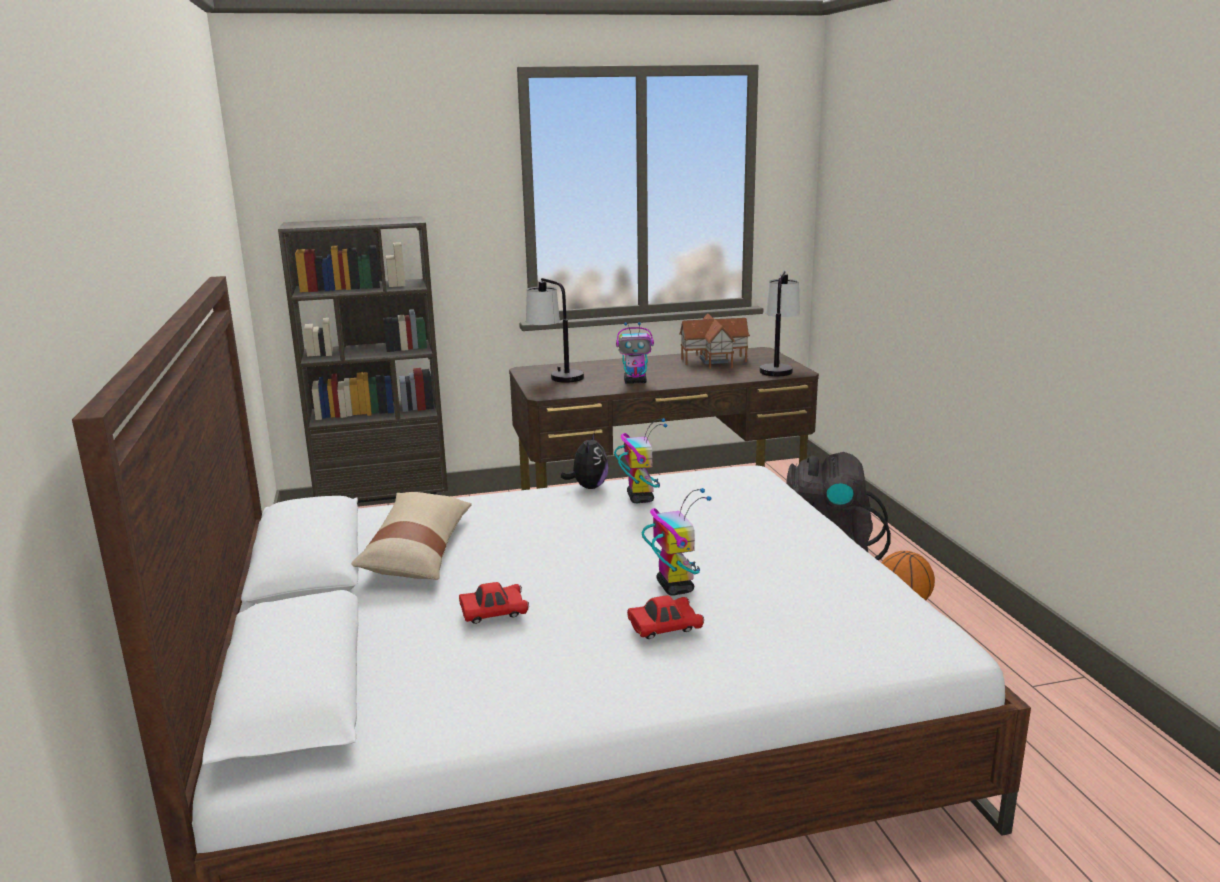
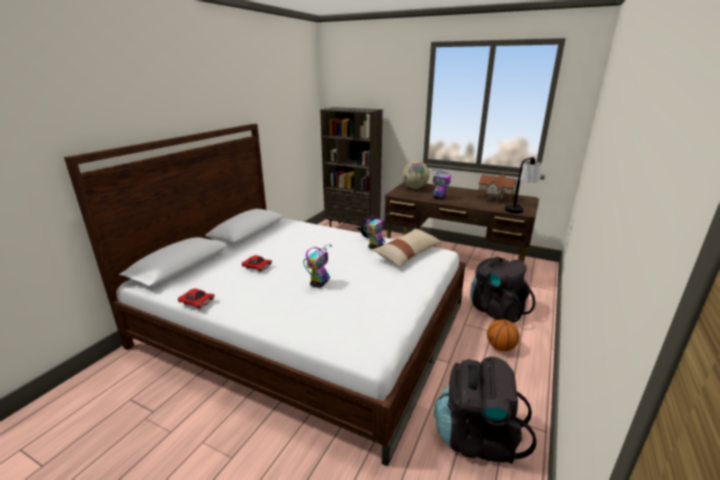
camera: 40 degrees right, 5 degrees up
beige pillow [351,492,472,580] -> beige pillow moved to [372,228,442,267]
table lamp [526,278,584,383] -> globe [402,161,430,189]
red toy car [627,595,704,639] -> red toy car moved to [178,288,215,309]
none -> black backpack [434,357,536,464]

